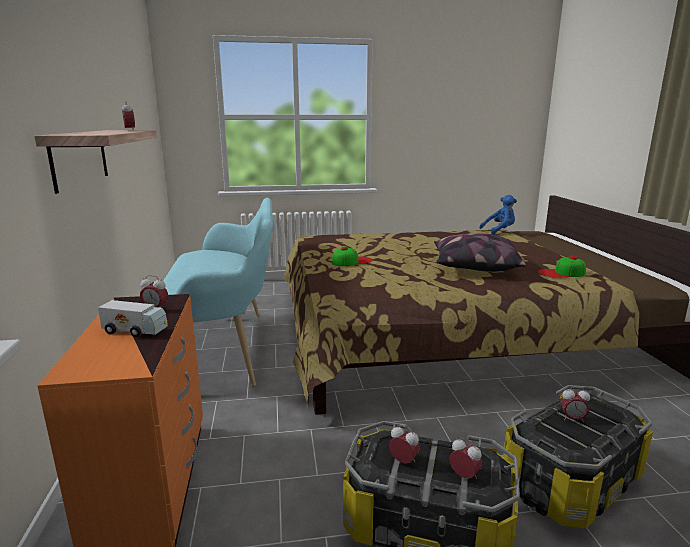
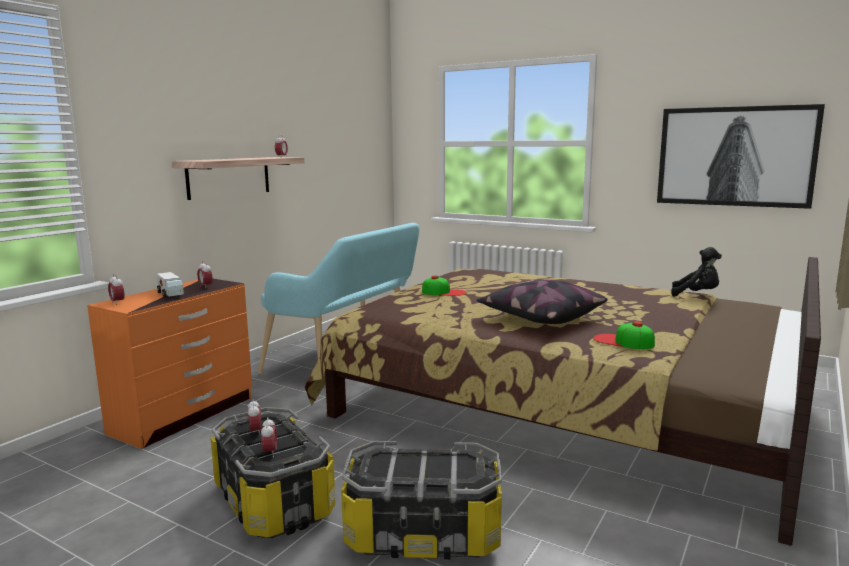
camera: 40 degrees right, 5 degrees down
blue plush toy [479,195,517,234] -> black plush toy [671,247,722,297]
alarm clock [560,387,590,422] -> alarm clock moved to [108,274,125,305]
none -> picture [657,104,825,209]

